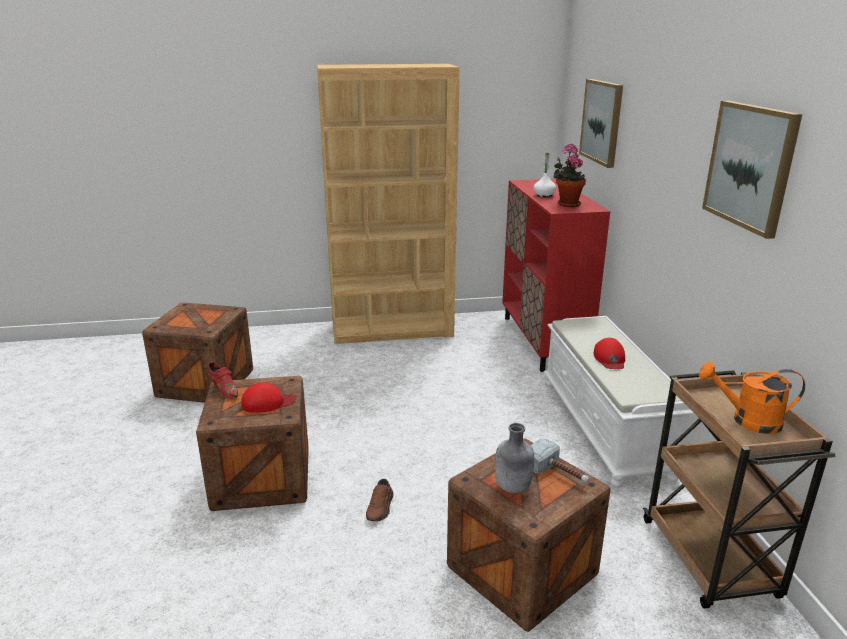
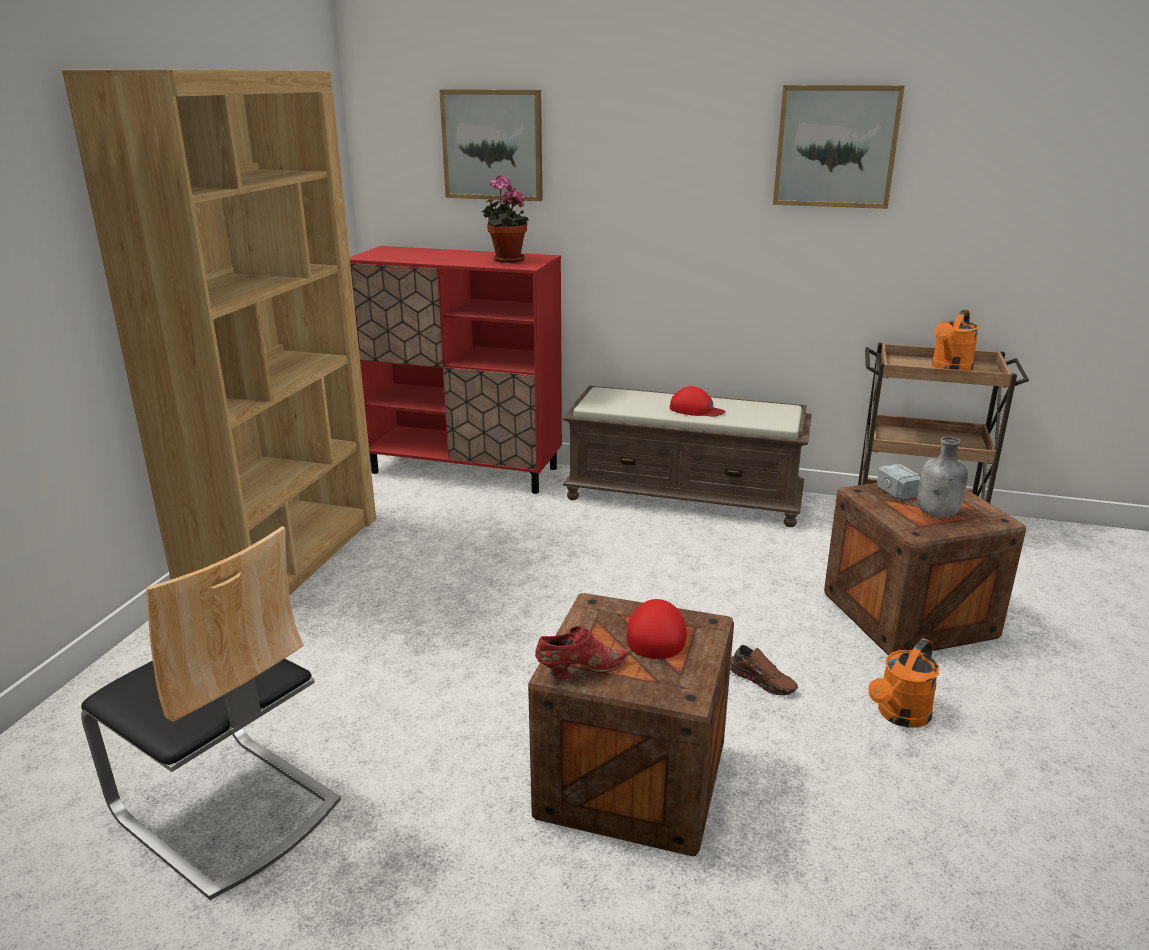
camera: 65 degrees left, 0 degrees up
crate [142,302,253,403] -> chair [81,526,341,900]
white bottle [534,153,556,197] -> none
white bench [543,316,695,488] -> brown bench [563,386,812,527]
none -> orange watering can [868,638,939,728]

